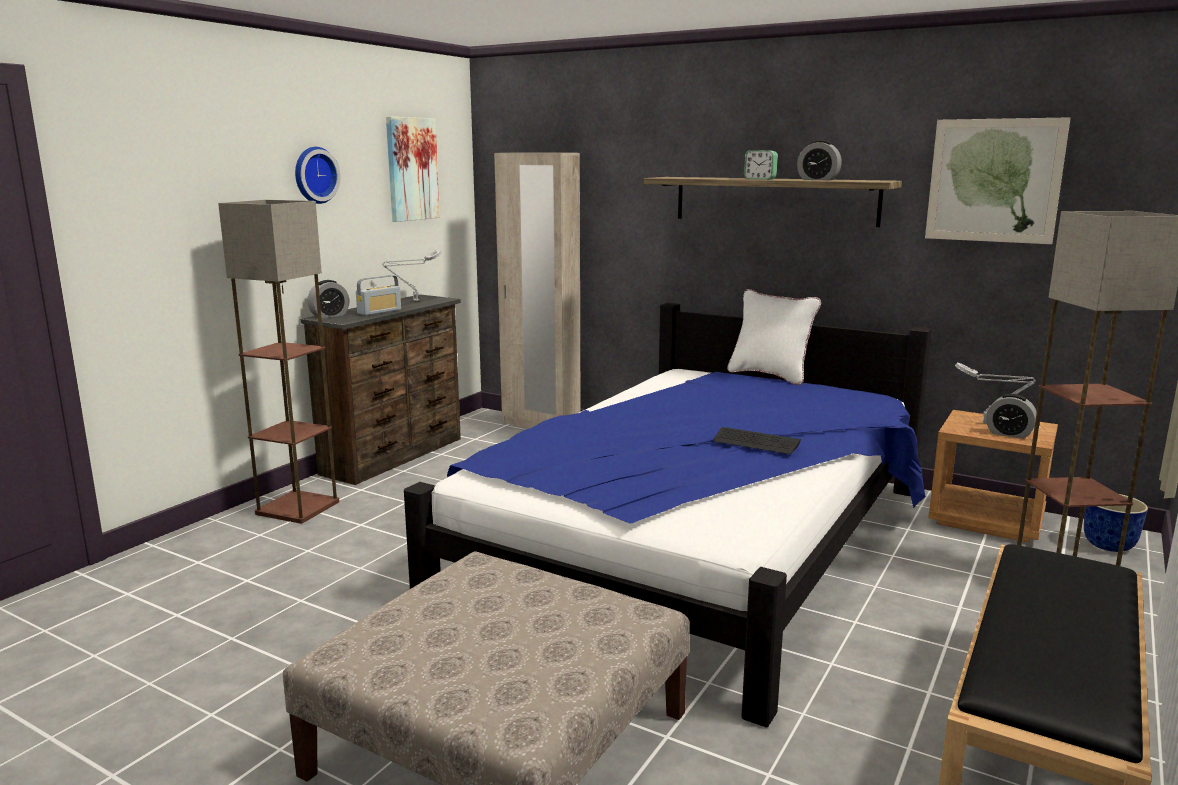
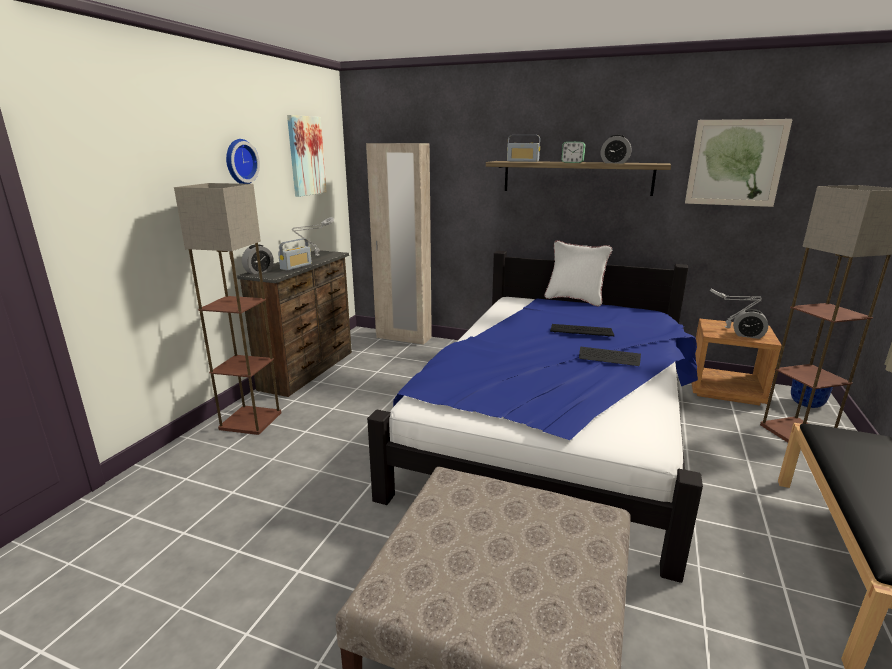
camera: 10 degrees left, 5 degrees up
none -> radio [507,135,540,162]
none -> keyboard [550,324,614,337]

